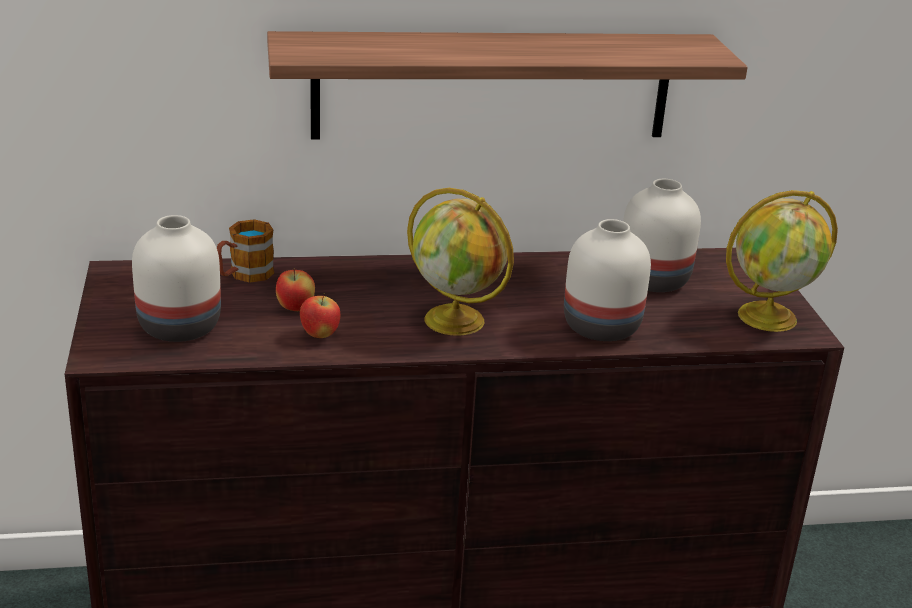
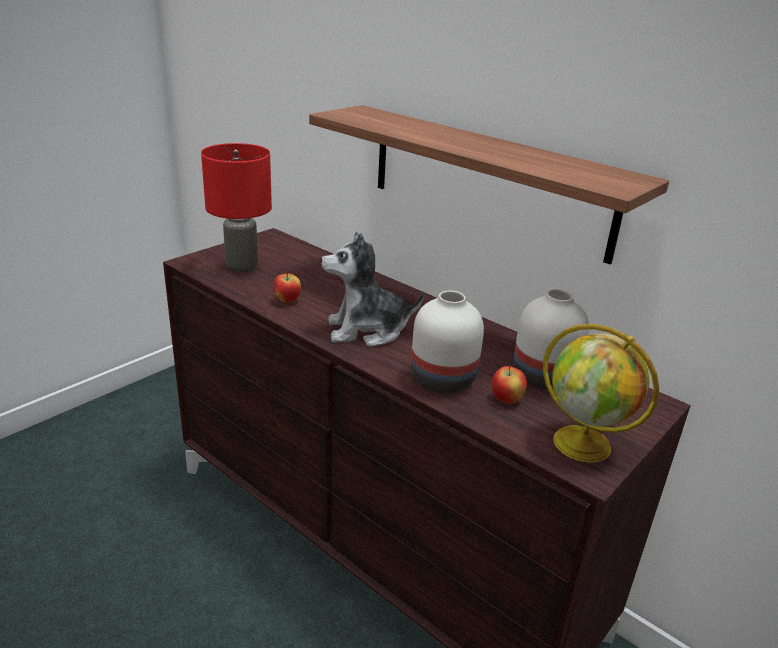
camera: 50 degrees right, 0 degrees up
white vase [132,215,221,342] -> red table lamp [201,143,272,273]
mug [217,219,274,283] -> none
apple [276,269,315,311] -> apple moved to [491,366,527,404]
globe [407,188,514,336] -> plush toy [321,232,425,347]

